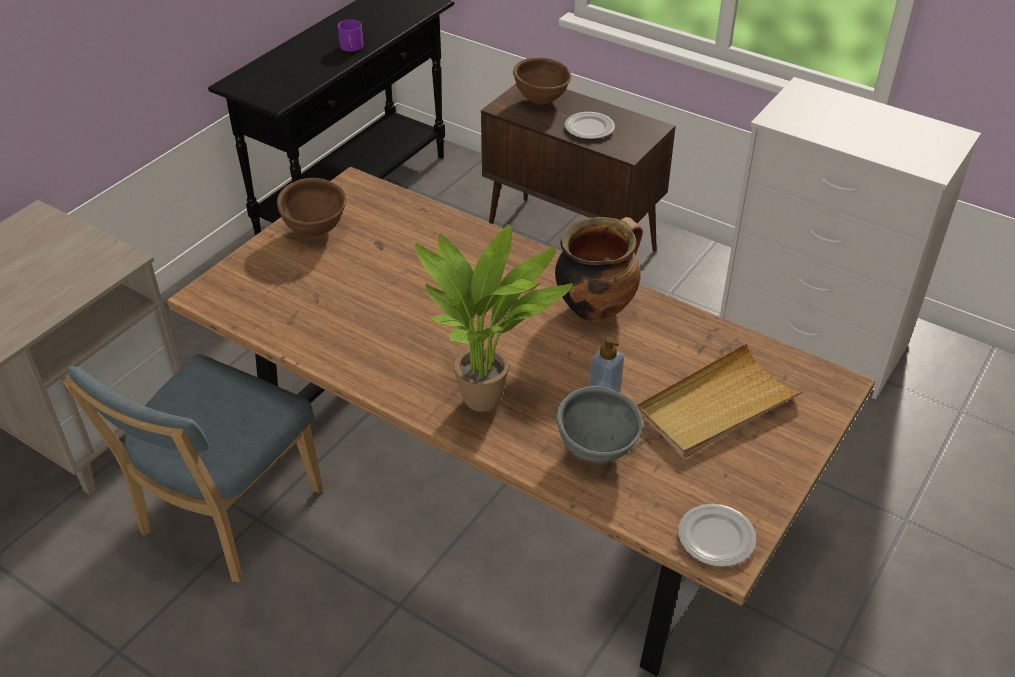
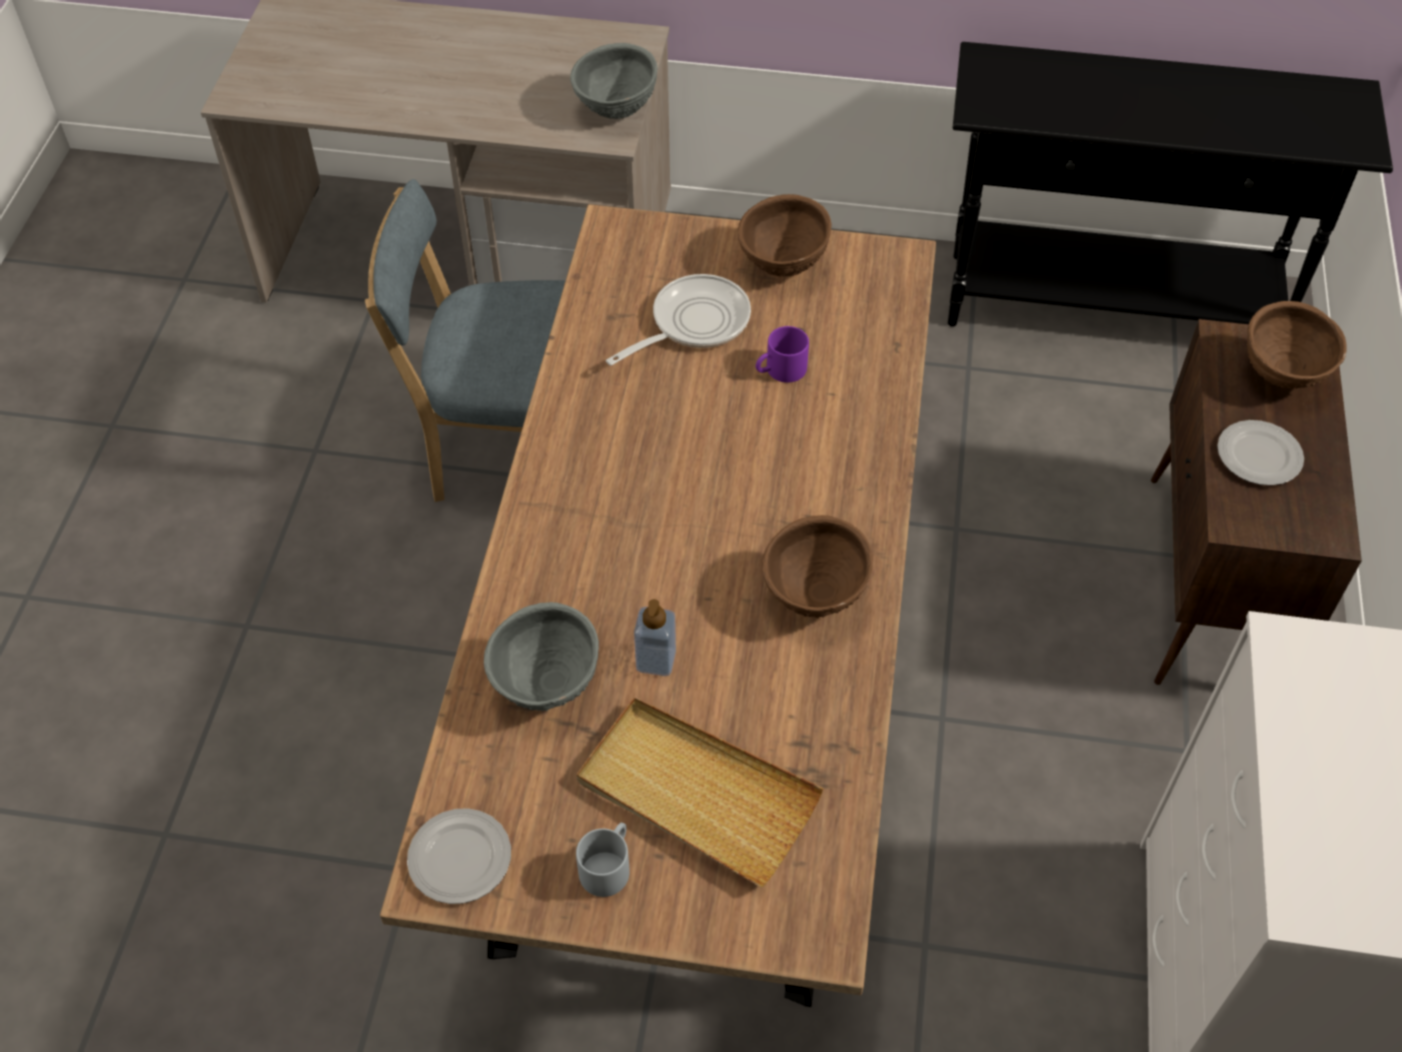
camera: 65 degrees right, 10 degrees up
purple mug [338,19,364,52] -> purple mug moved to [756,326,809,383]
potted plant [415,224,573,412] -> none
cooking pot [555,217,643,322] -> brown bowl [762,515,873,618]
none -> grey bowl [570,43,658,119]
none -> grey mug [576,822,630,897]
none -> frying pan [606,274,751,366]

